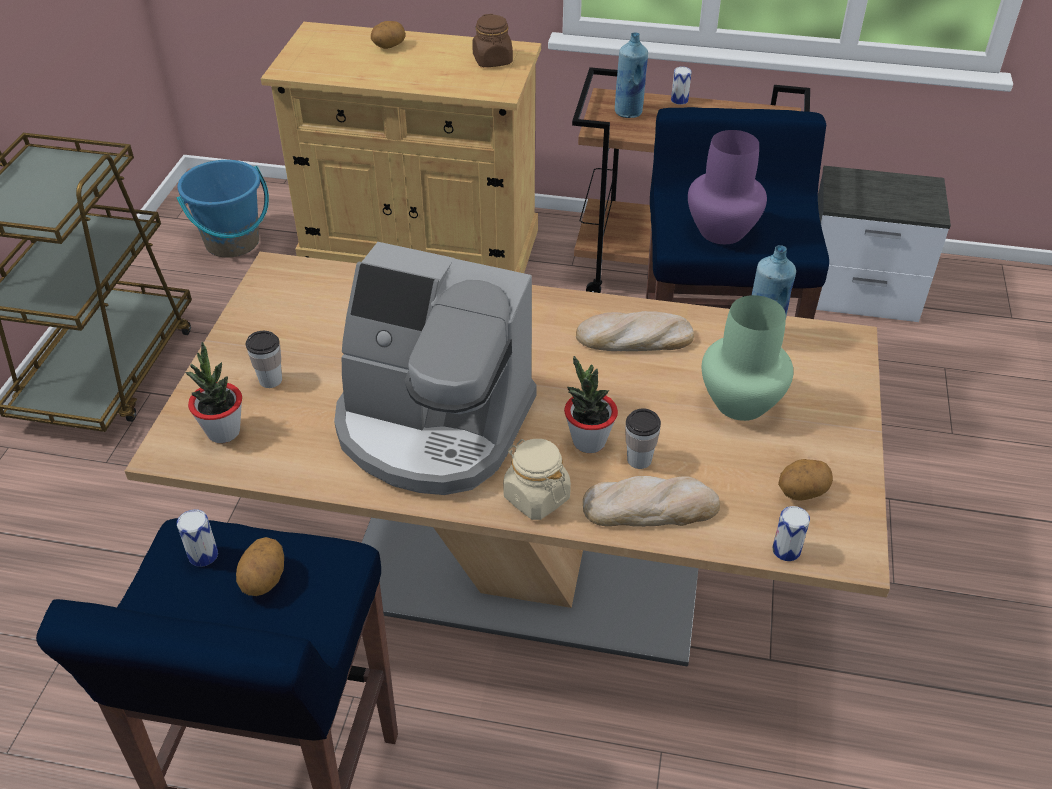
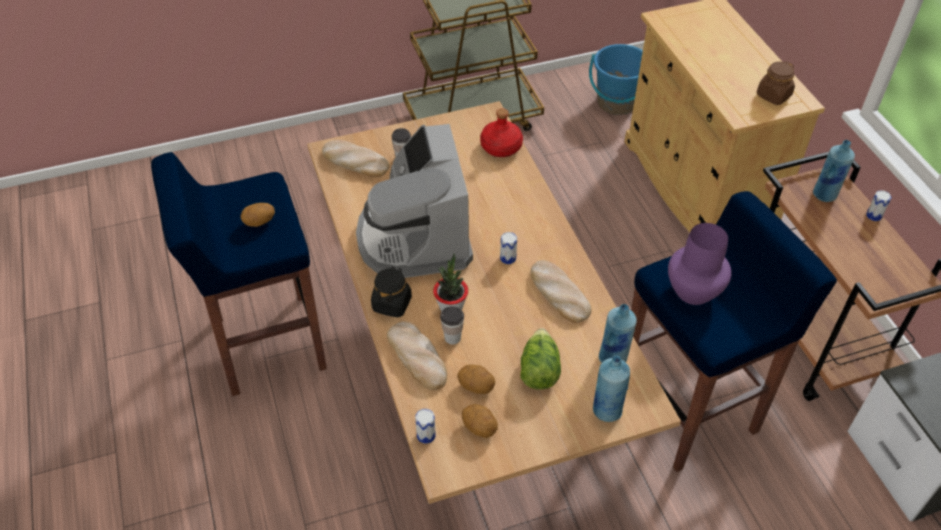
camera: 60 degrees right, 5 degrees up
can [177,509,218,567] -> can moved to [500,232,517,264]
potted plant [185,342,242,443] -> bread [322,140,389,177]
potato [371,21,405,49] -> potato moved to [457,364,495,394]
beige jar [503,439,571,520] -> black jar [371,266,412,318]
green vase [702,295,793,421] -> lettuce [520,328,561,390]
none -> red bottle [480,108,523,157]
none -> blue bottle [593,355,630,422]

